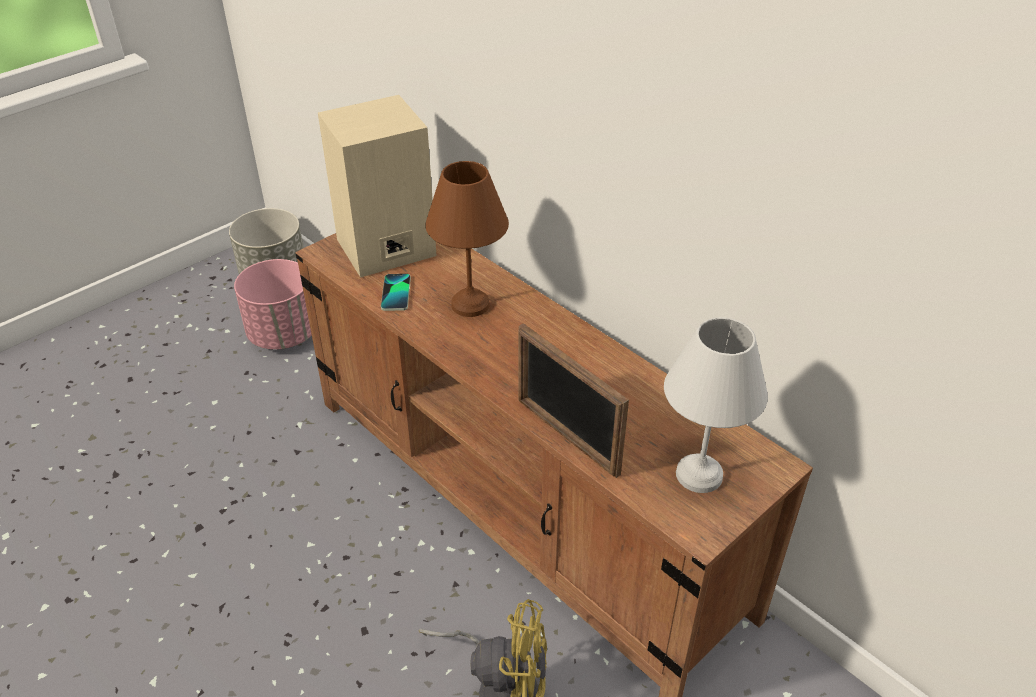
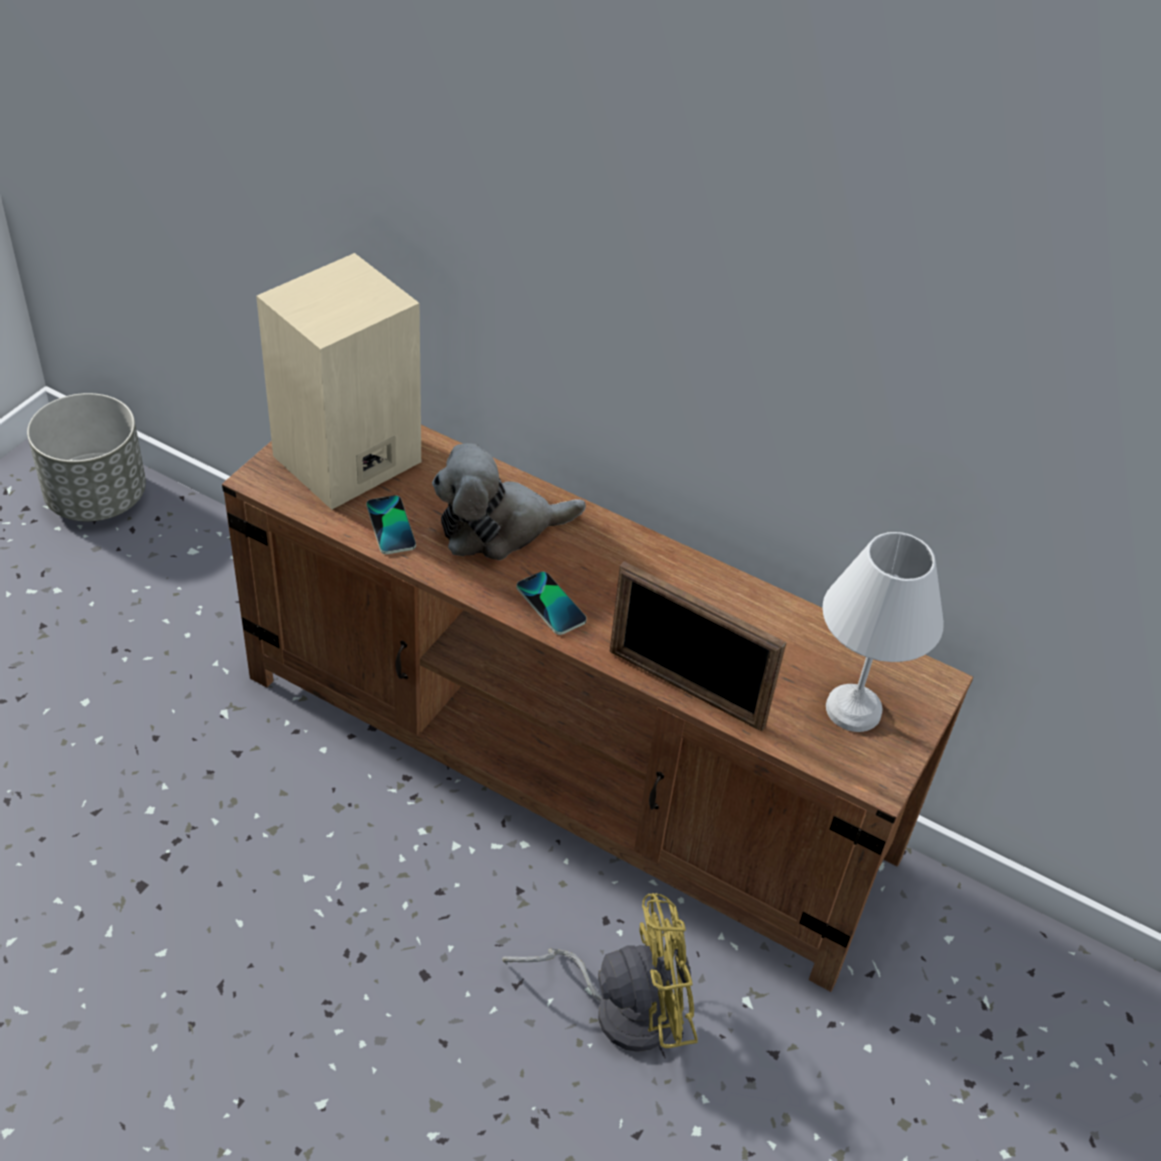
camera: 20 degrees left, 5 degrees up
pink planter [234,259,312,350] -> none
brown table lamp [425,161,509,317] -> plush toy [432,443,586,560]
none -> phone [516,571,587,635]

